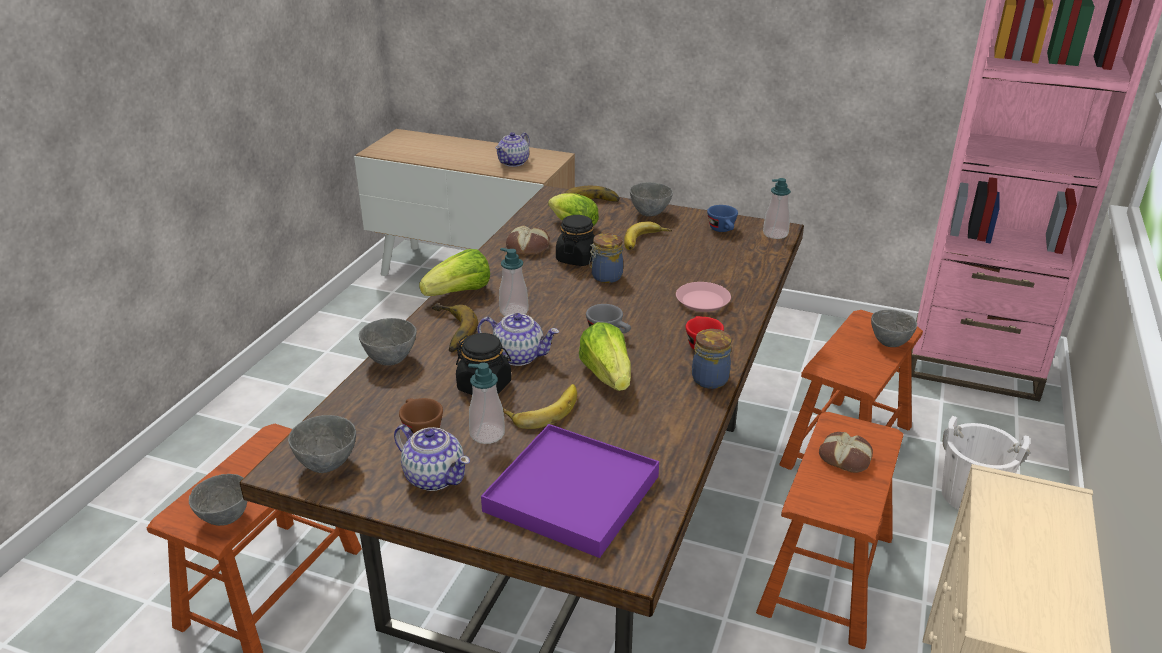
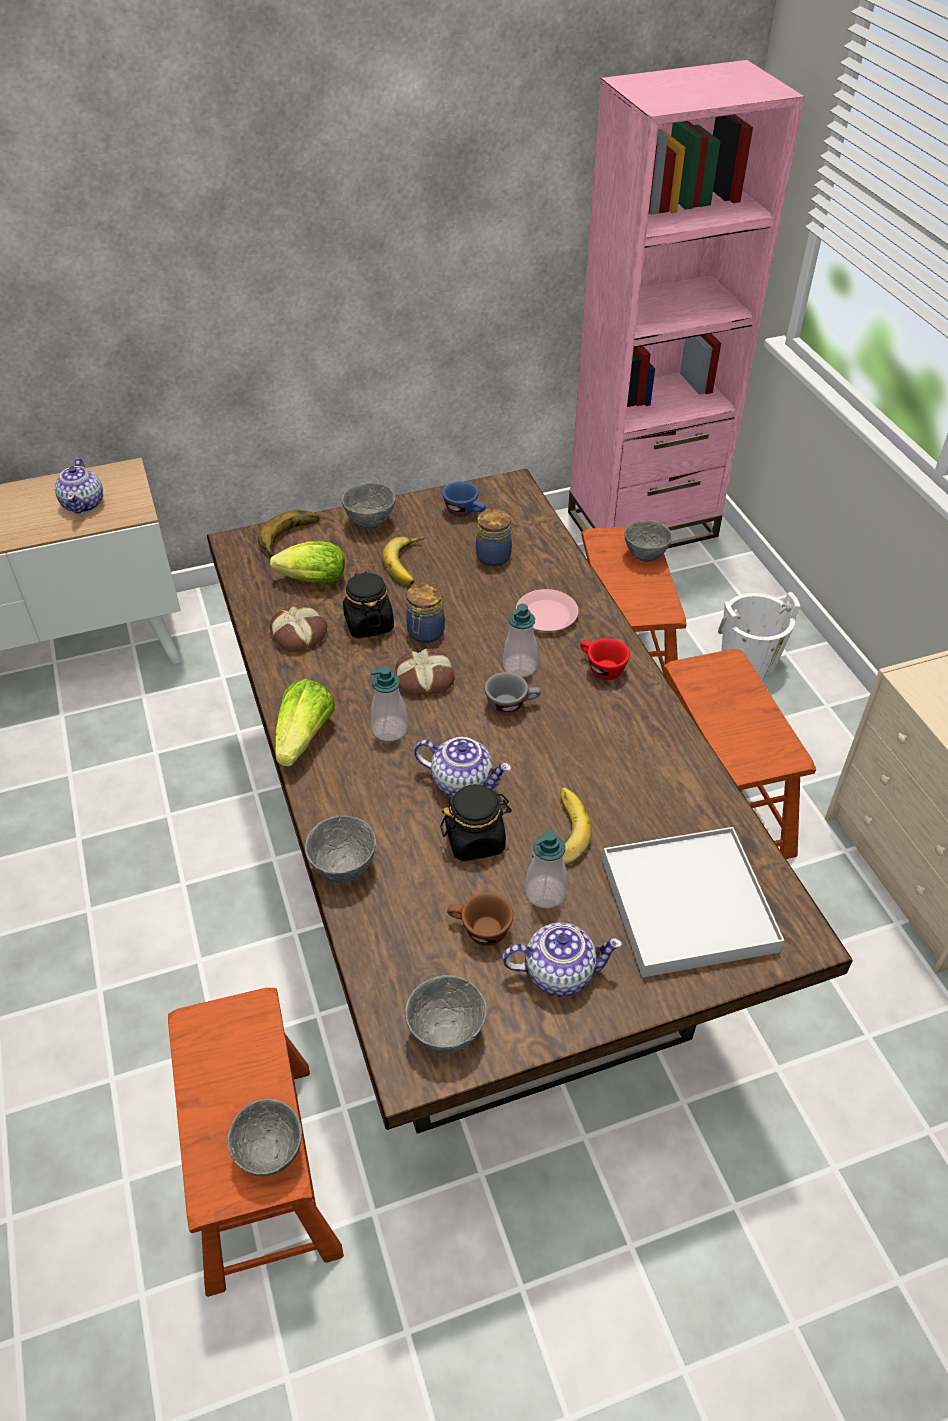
camera: 40 degrees left, 15 degrees up
banana [432,303,478,352] -> none
teapot [477,313,559,366] -> teapot turned 45 degrees clockwise [414,737,511,798]
purple tray [481,424,659,558] -> white tray [602,827,784,978]
lettuce [579,322,631,391] -> none
jar [692,329,732,389] -> jar moved to [476,509,512,566]
soap dispenser [763,178,791,239] -> soap dispenser moved to [503,604,538,677]
bread [819,432,873,473] -> bread moved to [395,649,455,695]

